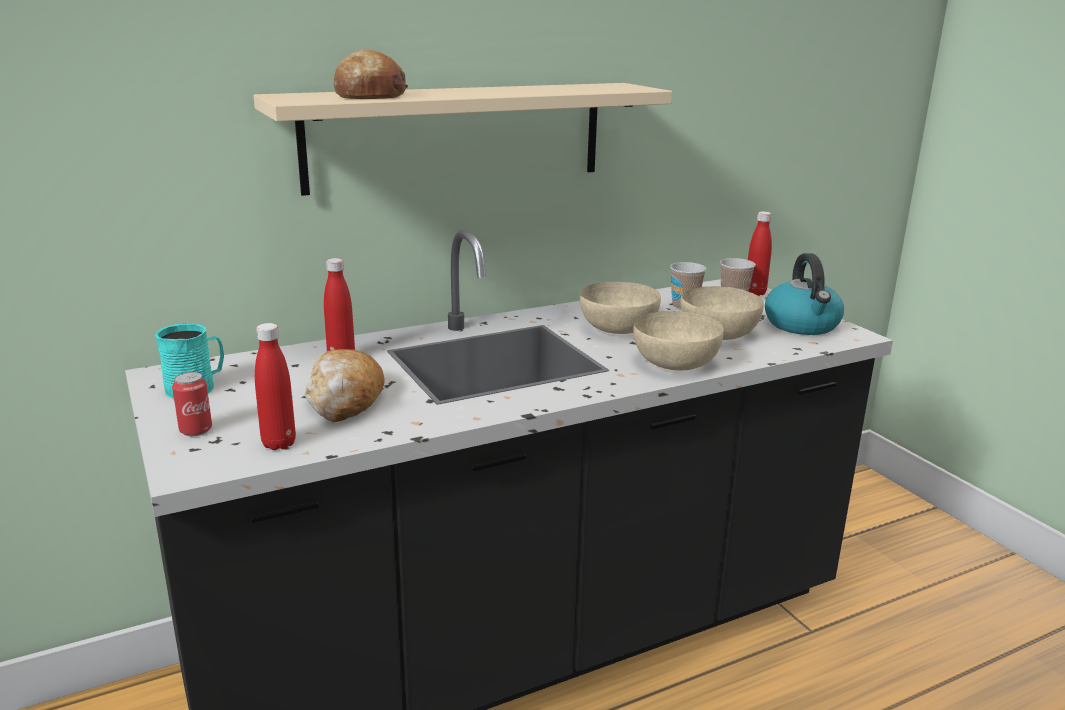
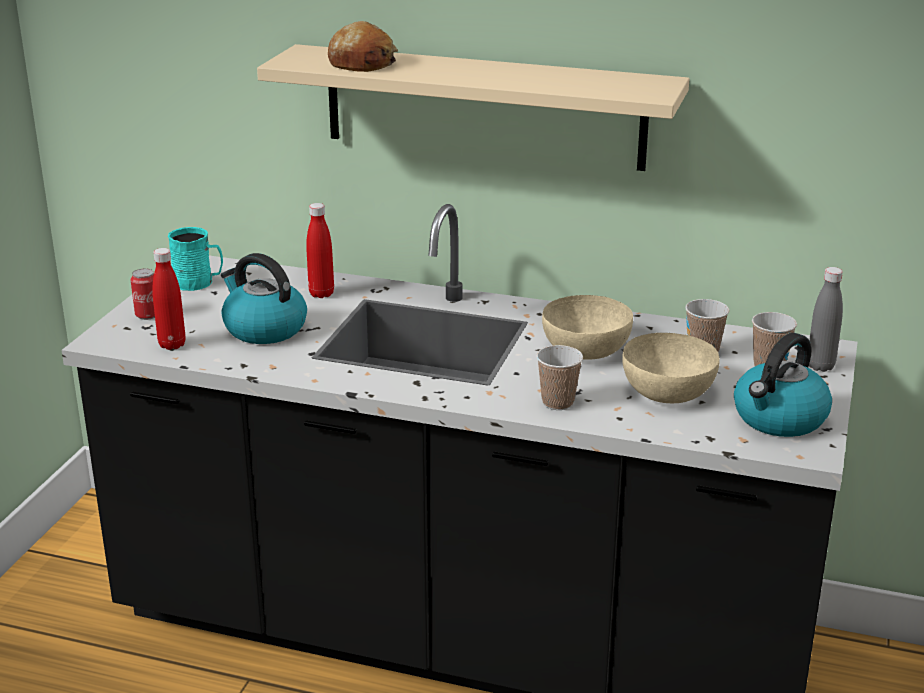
camera: 45 degrees right, 5 degrees up
bread [305,349,384,422] -> kettle [221,253,307,344]
beige bowl [633,311,724,370] -> cup [536,345,583,410]
red bottle [748,211,772,296] -> grey bottle [809,267,843,372]

